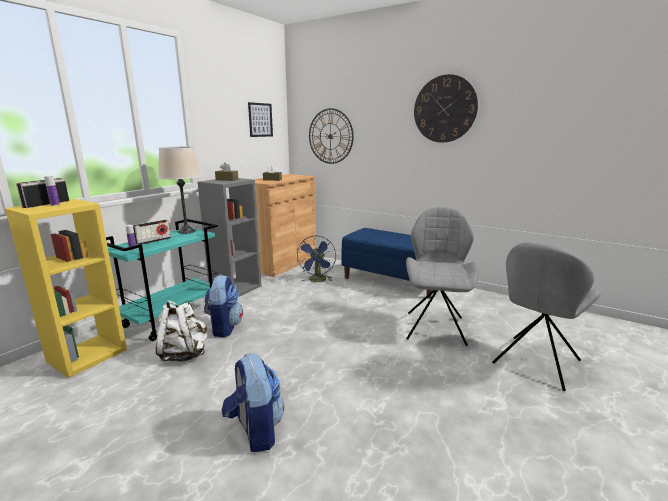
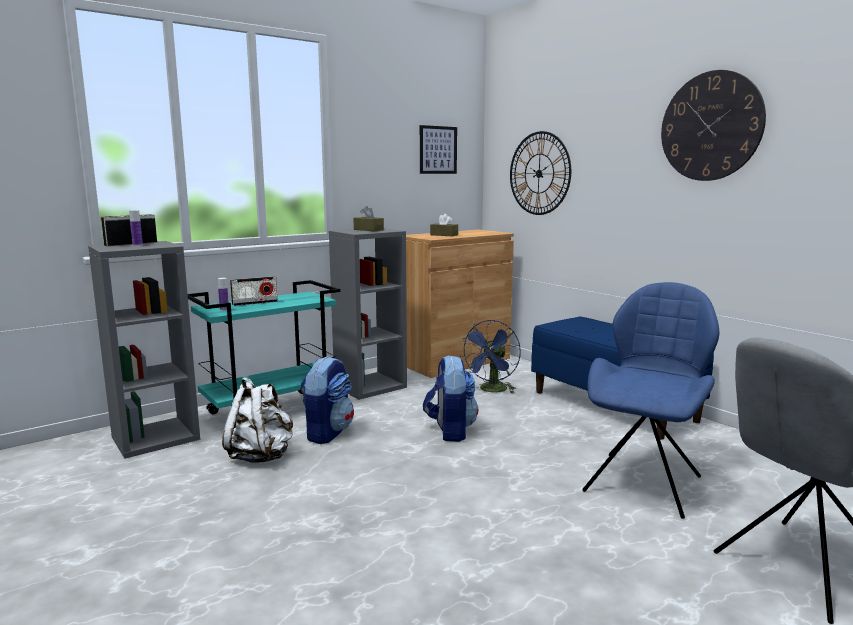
camera: 20 degrees right, 5 degrees down
yellow bookcase [5,199,127,378] -> grey bookcase [88,241,200,459]
beige table lamp [158,147,201,234] -> none
backpack [222,353,284,452] -> backpack moved to [423,355,478,442]
grey chair [406,207,479,346] -> blue chair [582,282,719,519]

